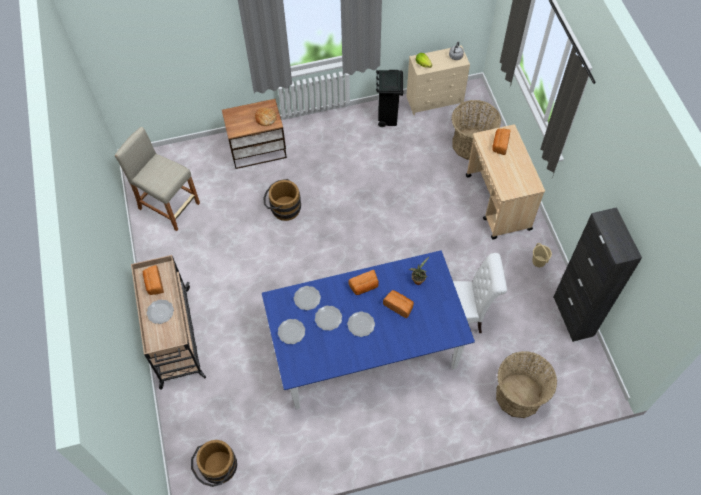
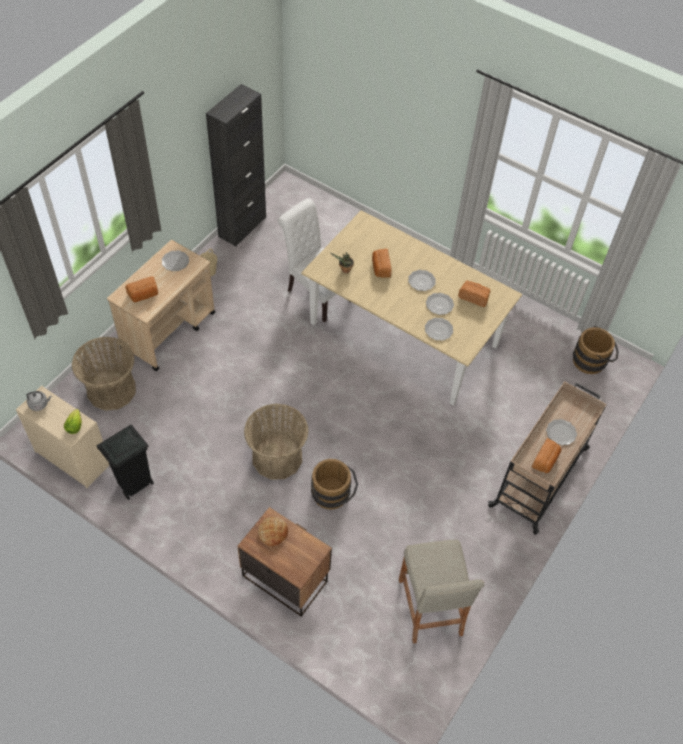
camera: 135 degrees left, 5 degrees down
blue dining table [262,250,475,409] -> beige dining table [301,210,522,405]
plate [278,319,305,344] -> plate moved to [162,250,189,271]
bread [348,270,379,295] -> bread moved to [458,280,491,307]
basket [496,351,557,418] -> basket moved to [244,404,309,480]

